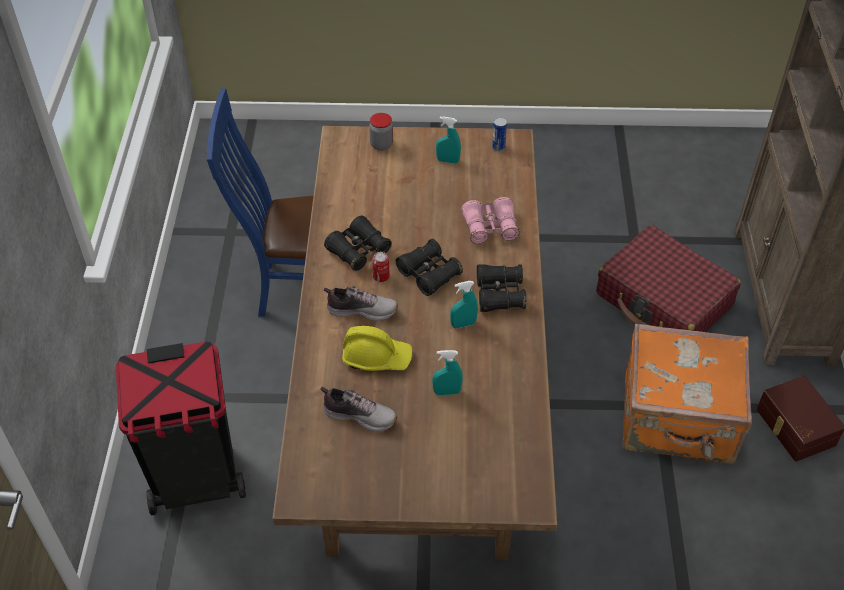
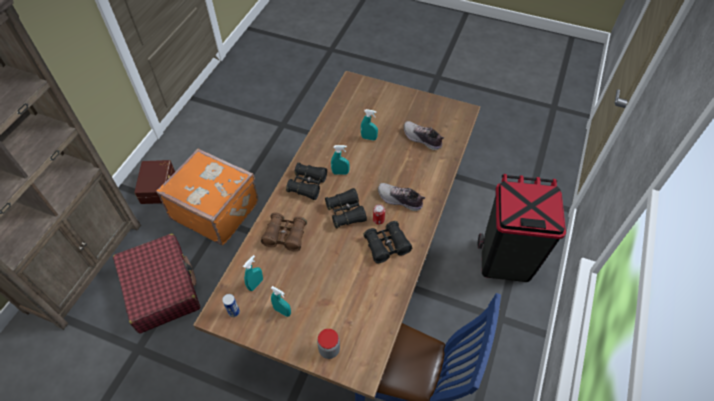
camera: 160 degrees left, 5 degrees up
yellow hard hat [342,326,412,371] -> none
pink binoculars [462,197,520,244] -> brown binoculars [261,213,307,251]
none -> turquoise spray bottle [243,255,263,291]

